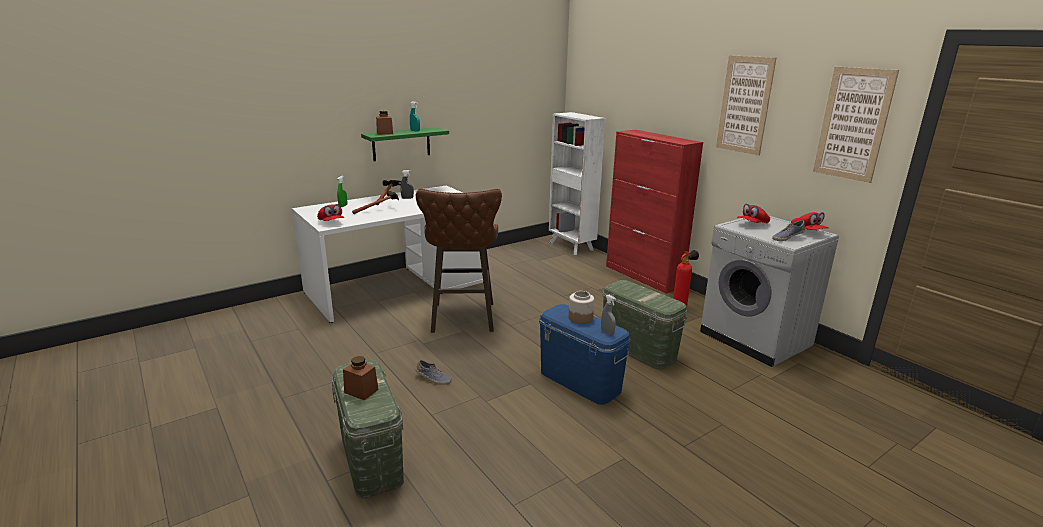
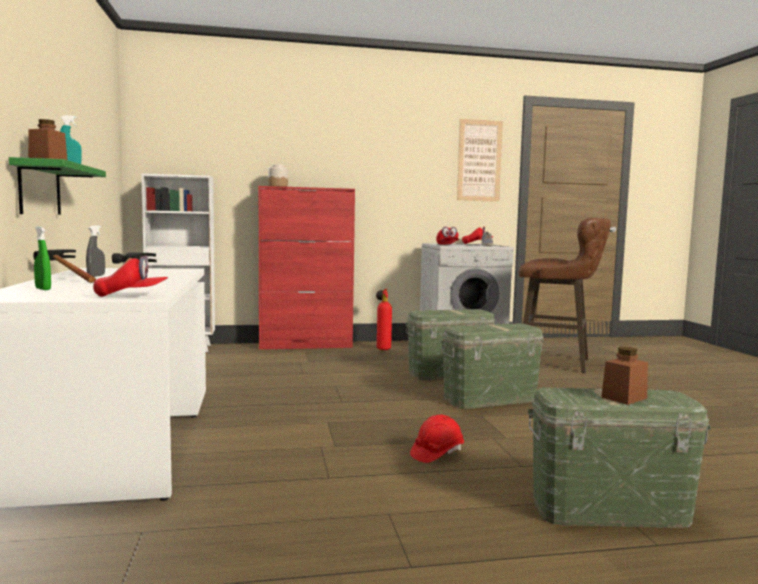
camera: 65 degrees left, 15 degrees down
brown stool [416,189,502,333] -> brown stool moved to [519,218,611,373]
shoe [416,360,452,385] -> red hard hat [410,415,464,463]
blue storage box [539,304,631,404] -> green storage box [441,323,544,409]
jar [568,291,594,324] -> jar moved to [268,165,288,187]
grey spray bottle [601,295,616,336] -> none
picture [716,55,776,156] -> none

